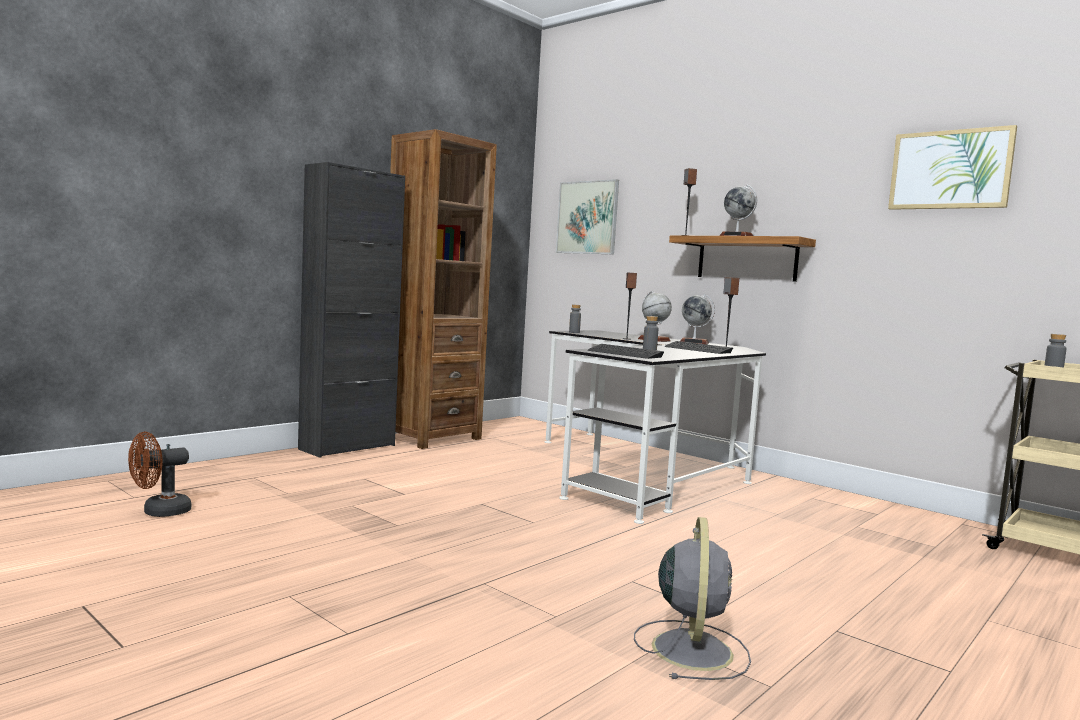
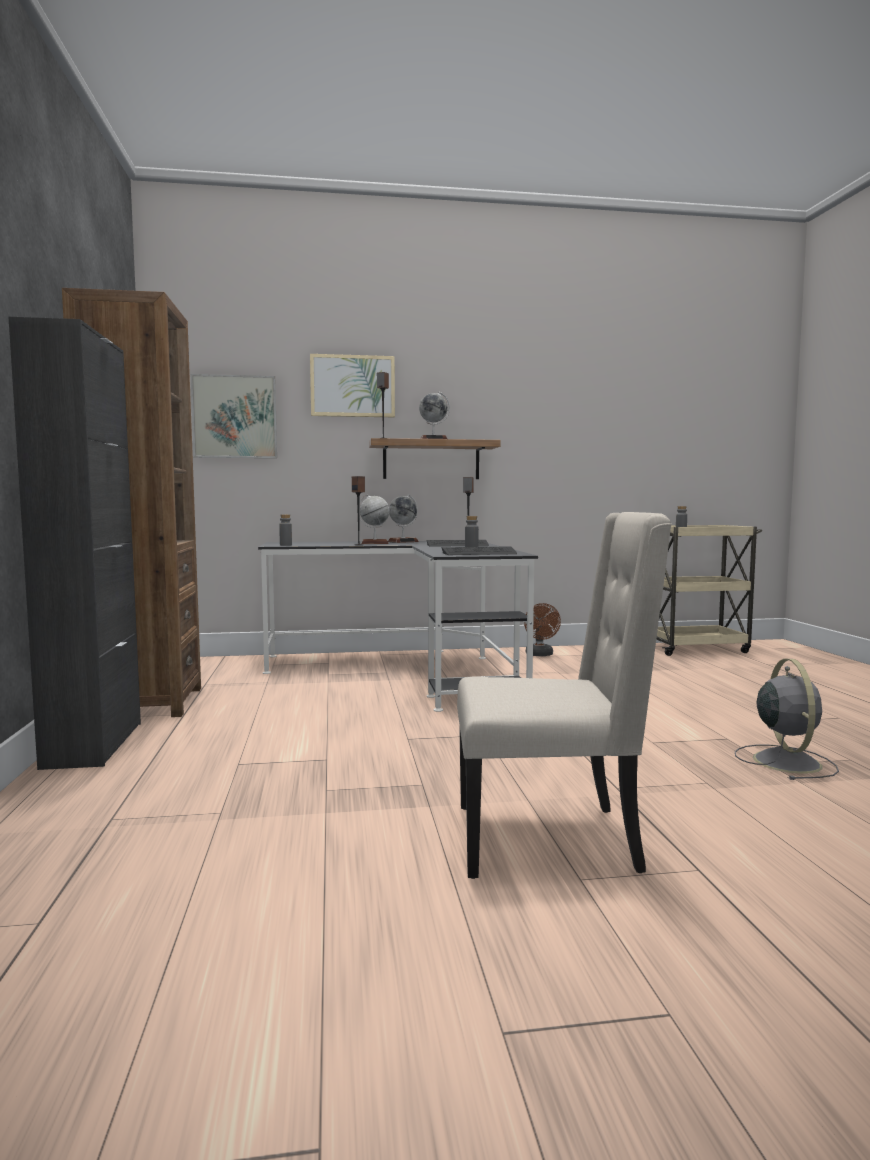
camera: 50 degrees left, 0 degrees up
brown fan [128,432,191,517] -> brown fan moved to [524,603,561,656]
grey fan [634,517,751,680] -> grey fan turned 45 degrees clockwise [735,659,839,780]
picture [888,125,1017,210] -> picture moved to [310,354,395,417]
none -> beige chair [457,512,672,879]

